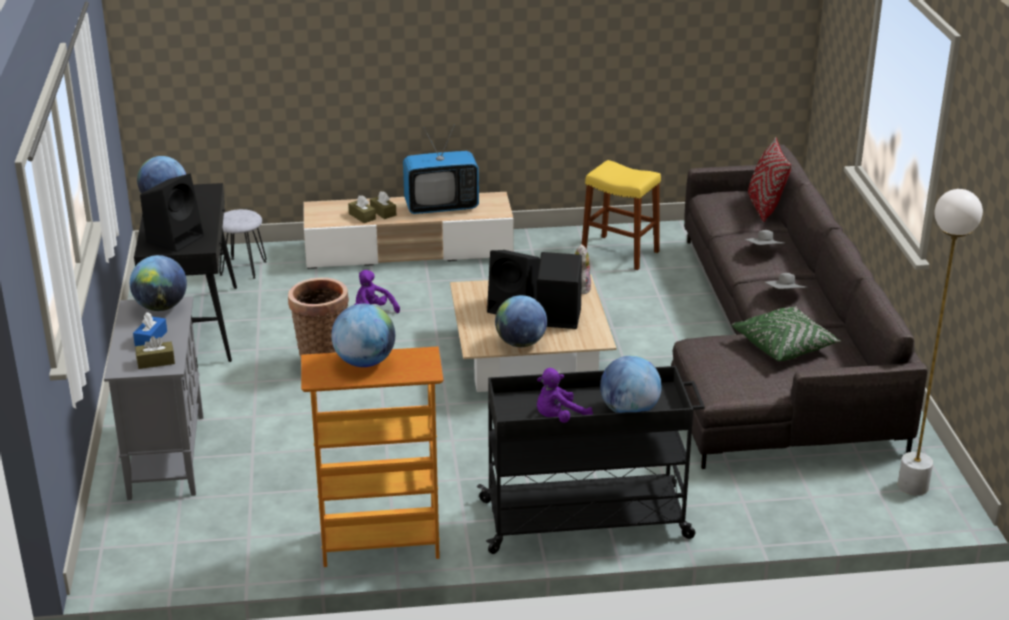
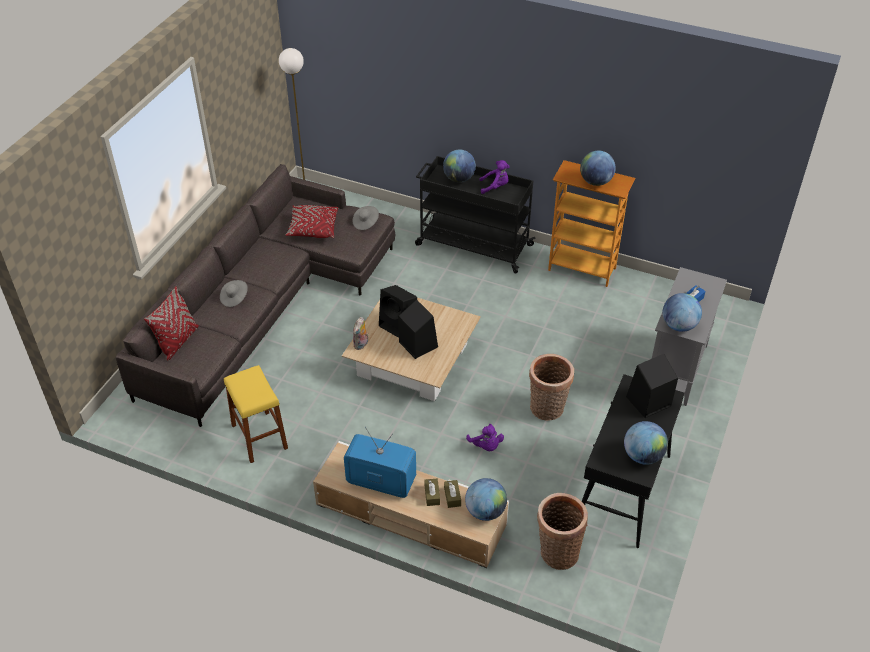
camera: 150 degrees left, 15 degrees up
brown tissue box [135,336,175,369] -> none
grey stool [219,209,267,279] -> basket [537,493,588,570]
globe [495,295,547,347] -> globe moved to [465,478,507,521]
green pillow [732,306,841,361] -> red pillow [286,205,338,238]
grey hat [765,273,806,289] -> grey hat moved to [352,206,379,230]

